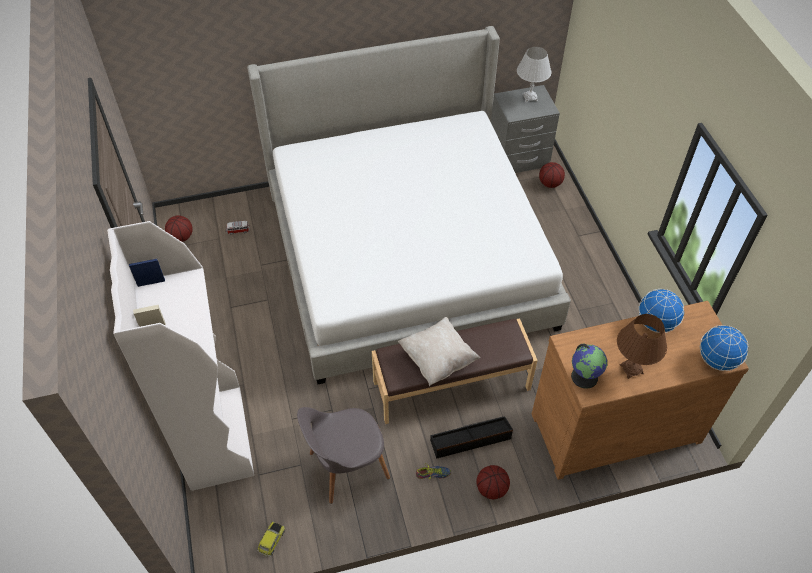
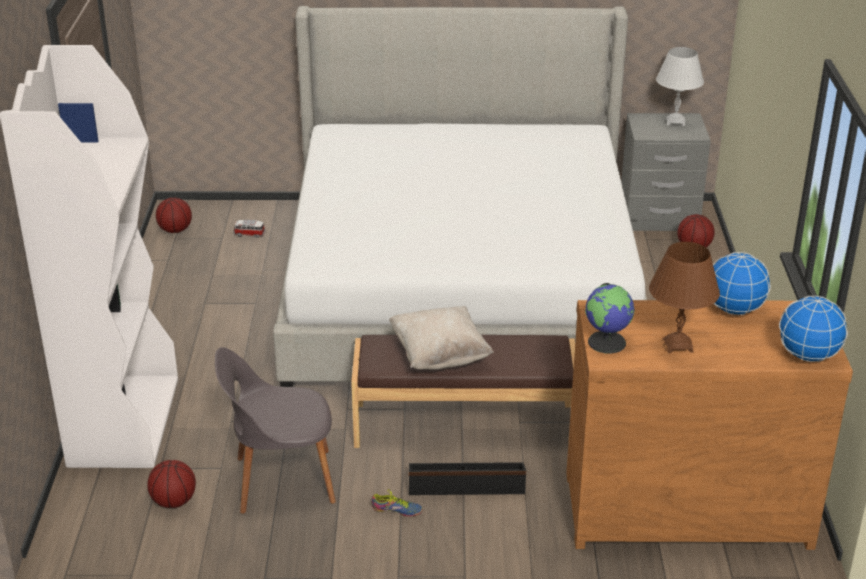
camera: 15 degrees right, 20 degrees down
toy car [257,521,285,556] -> none
basketball [476,465,510,499] -> basketball moved to [147,460,196,508]

